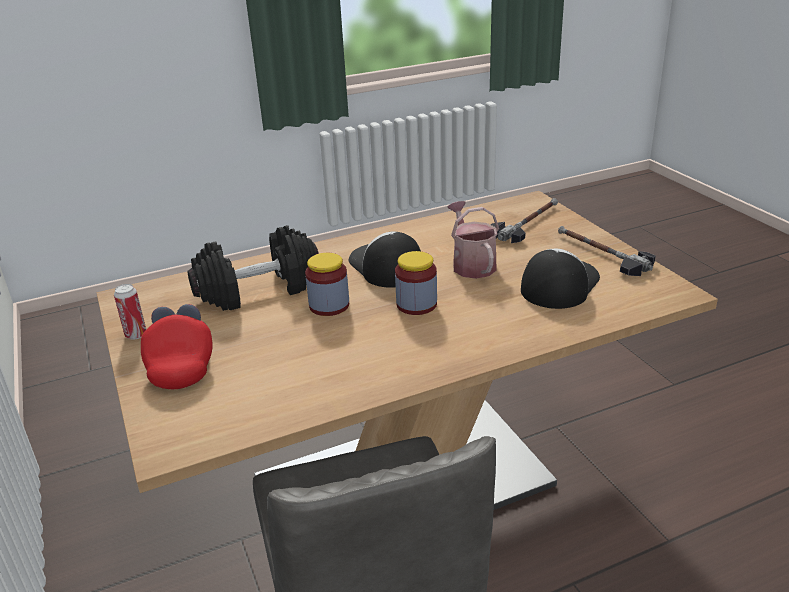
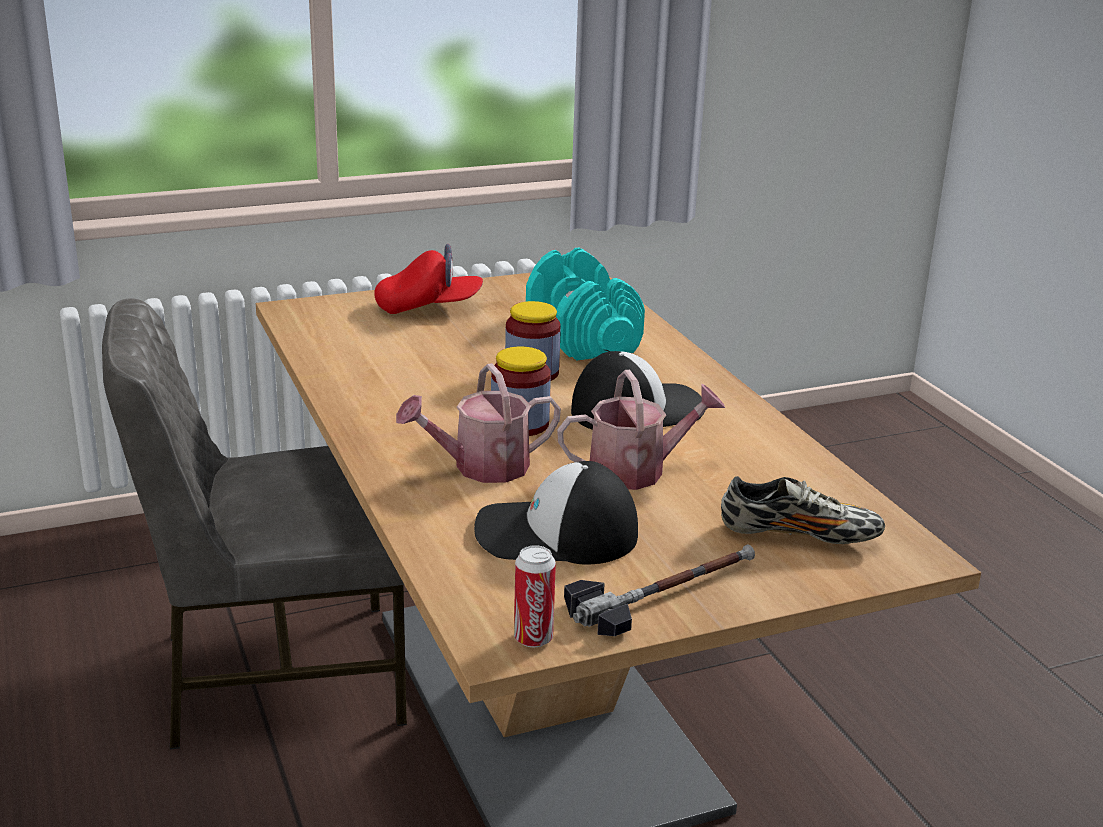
camera: 90 degrees right, 5 degrees down
can [114,284,146,340] -> can moved to [514,545,556,647]
black dumbbell [188,225,319,311] -> turquoise dumbbell [526,248,645,361]
hammer [490,198,558,243] -> shoe [721,476,885,544]
cap [521,249,600,309] -> cap turned 150 degrees clockwise [474,461,638,564]
none -> watering can [396,363,561,483]

